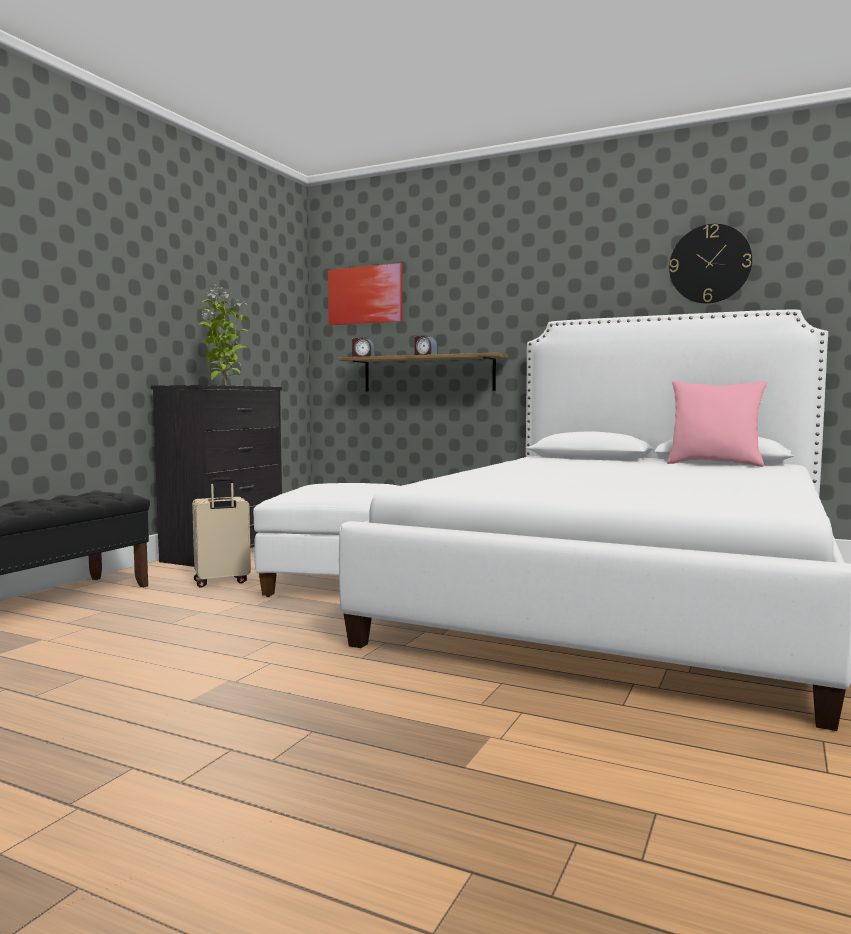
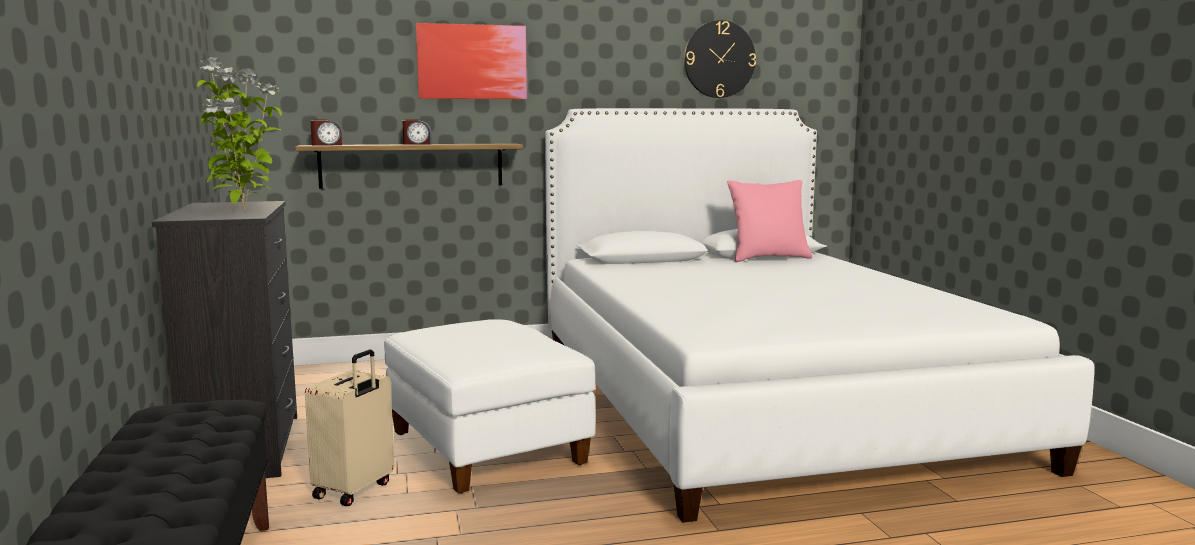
camera: 40 degrees left, 5 degrees up
picture [328,263,402,325] -> picture moved to [416,23,527,99]

